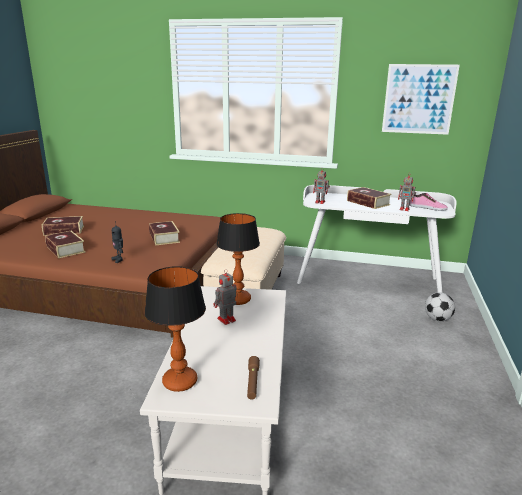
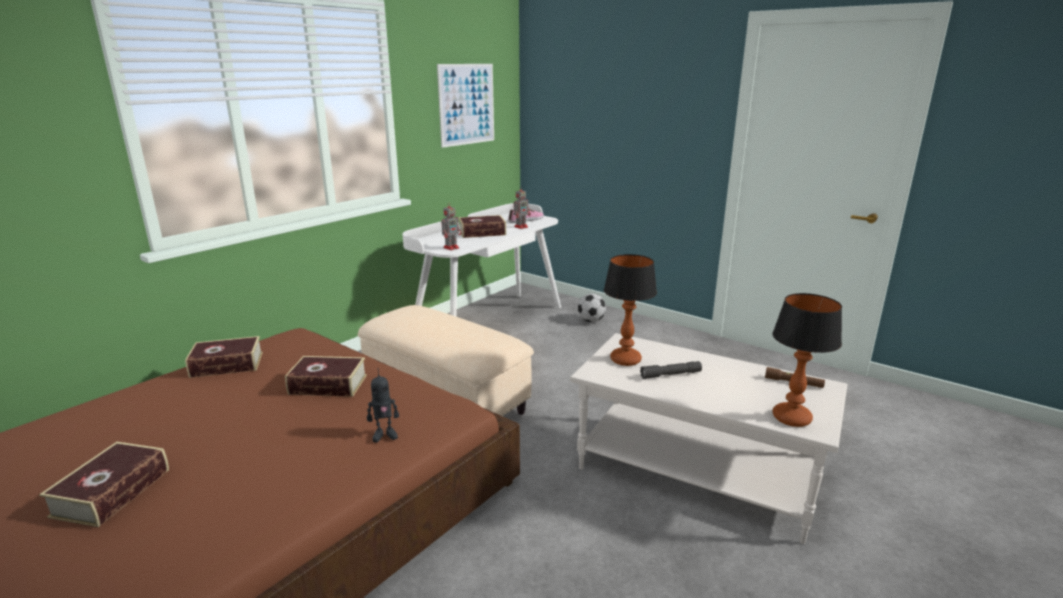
camera: 65 degrees left, 0 degrees up
book [45,231,86,258] -> book moved to [185,336,263,378]
toy robot [213,269,237,325] -> grey flashlight [640,361,702,379]

